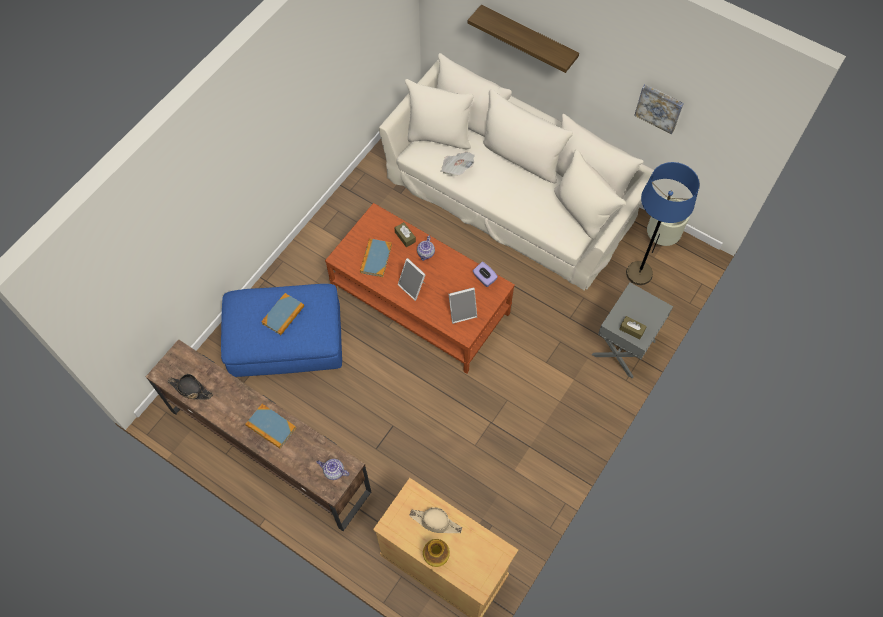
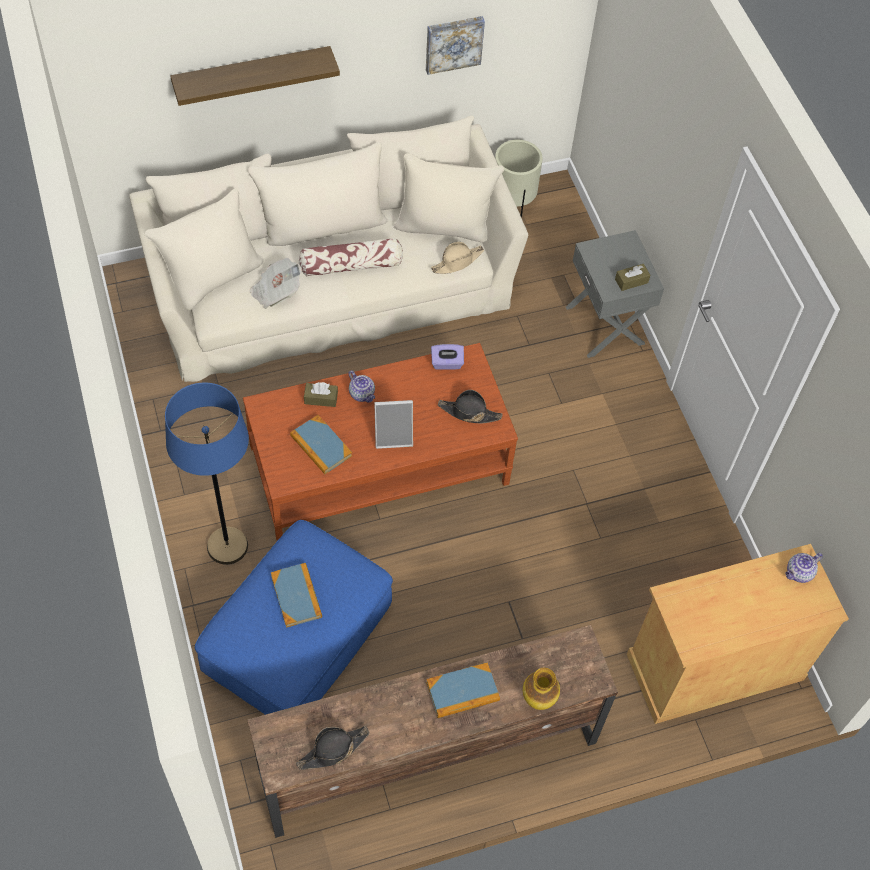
camera: 55 degrees left, 5 degrees down
teapot [317,459,349,480] -> teapot moved to [785,553,823,583]
beige hat [409,507,462,533] -> beige hat moved to [431,242,484,274]
vase [423,539,450,567] -> vase moved to [523,668,560,710]
picture frame [448,287,477,324] -> black hat [438,390,502,423]
blue floor lamp [626,162,699,285] -> blue floor lamp moved to [165,382,249,565]
none -> pillow [299,238,403,277]

